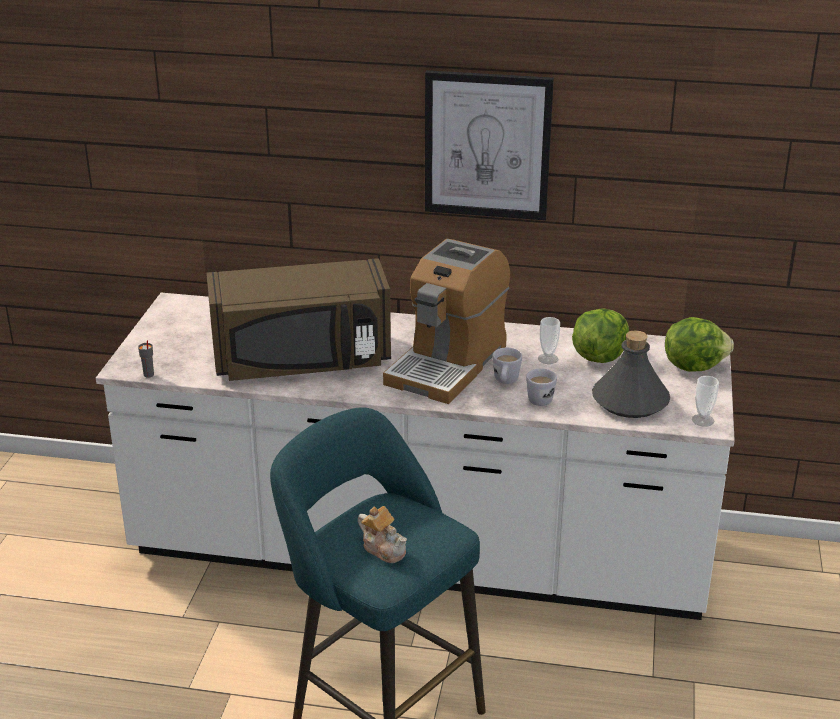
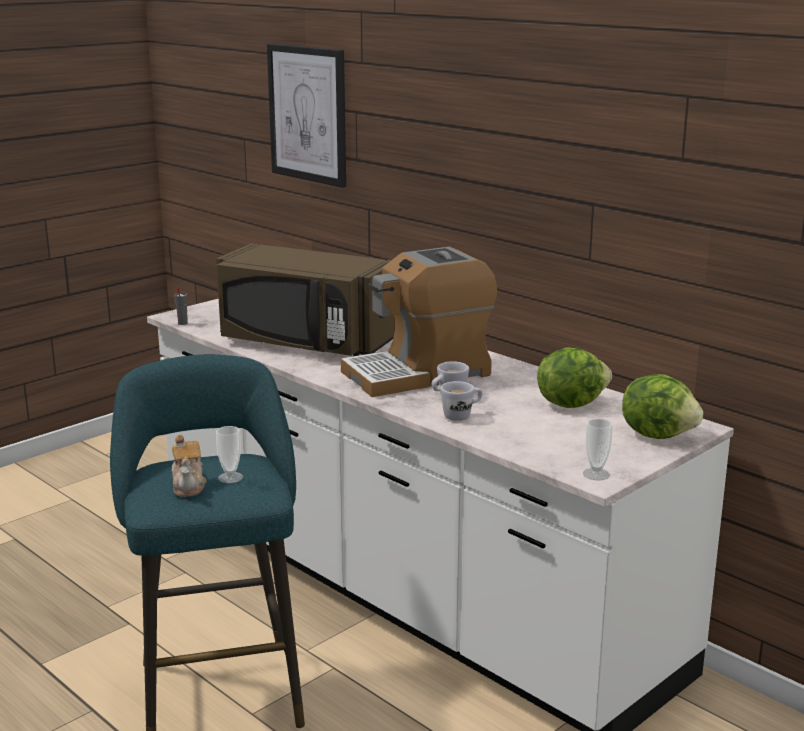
camera: 35 degrees right, 10 degrees down
picture [425,70,554,220] -> picture moved to [267,43,346,188]
cup [538,317,560,364] -> cup moved to [216,426,243,483]
grey bottle [592,331,670,418] -> none

